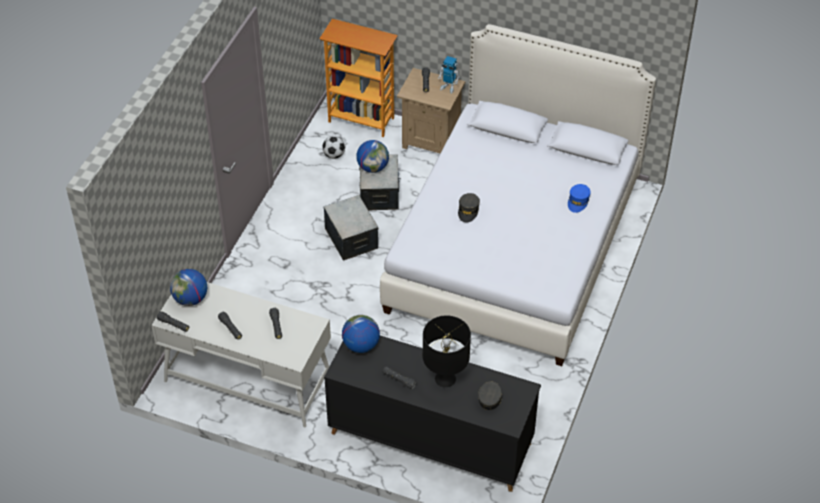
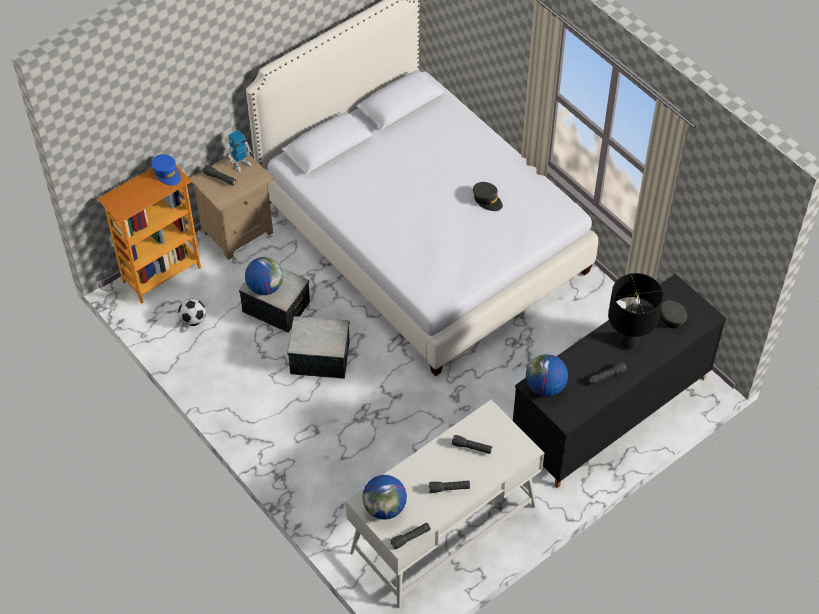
camera: 60 degrees left, 5 degrees up
grey cap [458,193,480,223] -> grey cap moved to [473,182,503,211]
blue cap [568,184,591,213] -> blue cap moved to [151,154,181,186]

